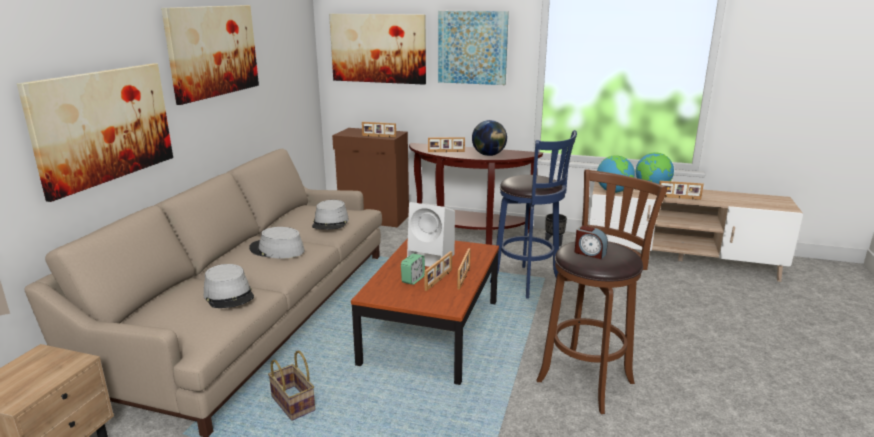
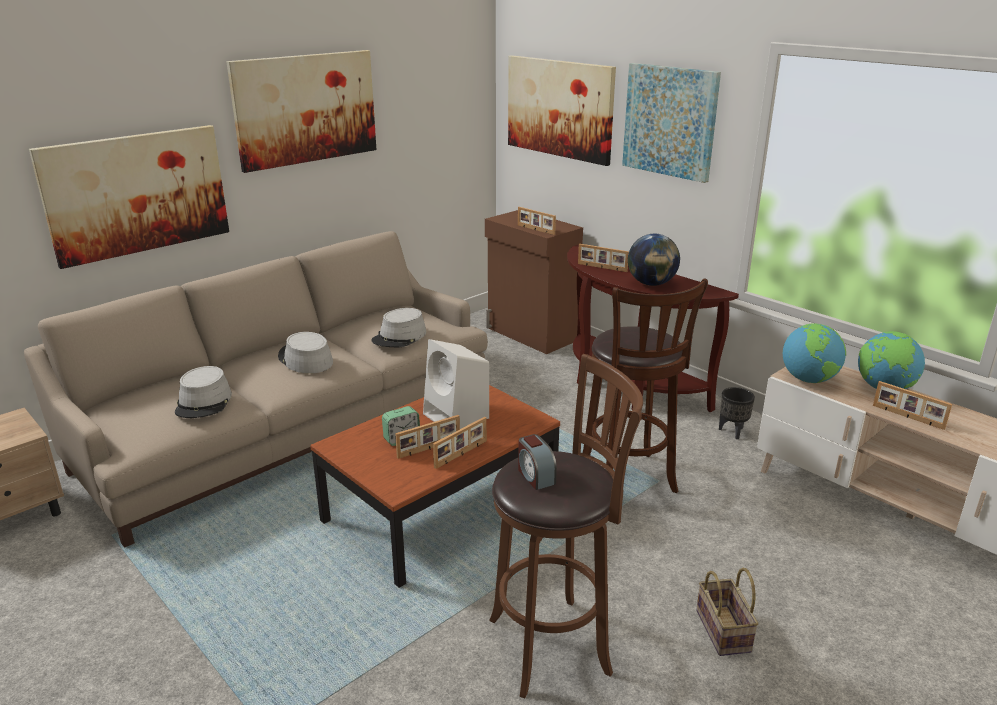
camera: 30 degrees right, 5 degrees up
basket [268,350,315,421] -> basket moved to [696,568,758,656]
blue stool [490,130,577,299] -> brown stool [583,279,708,493]

